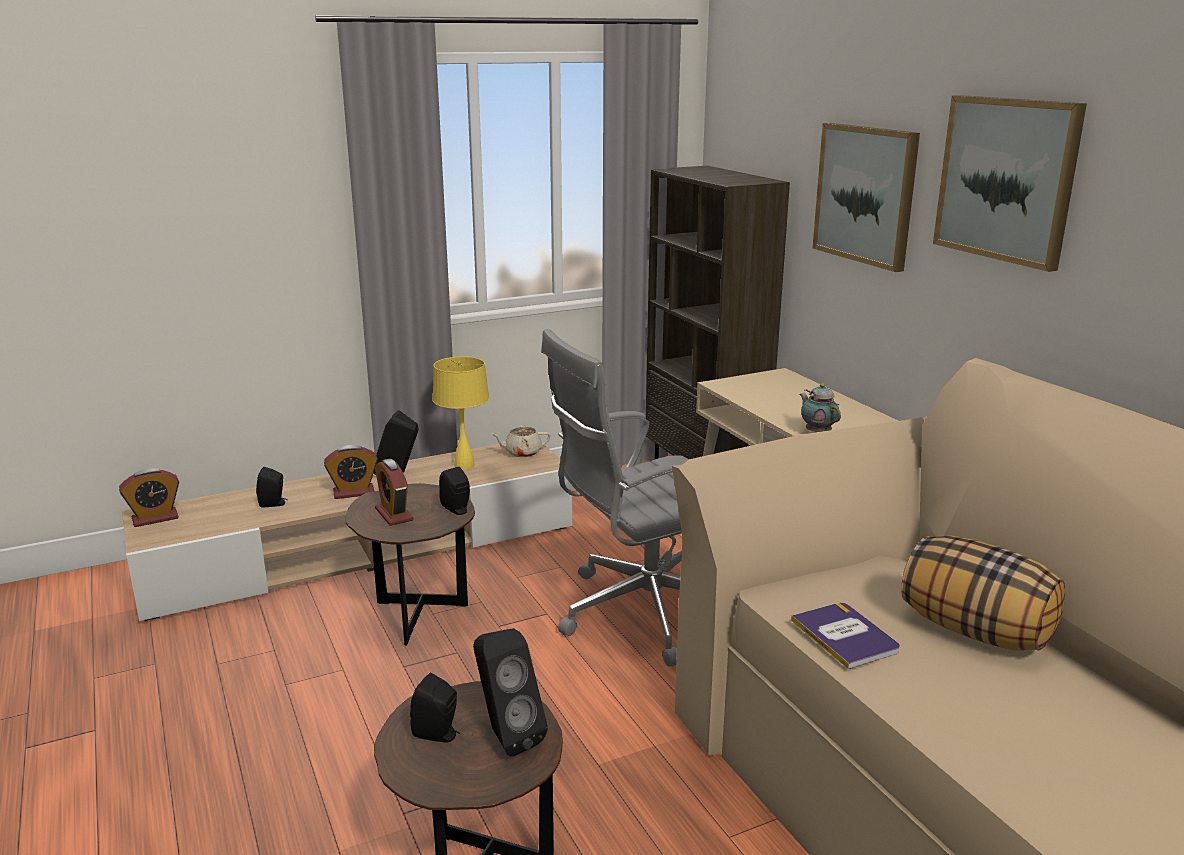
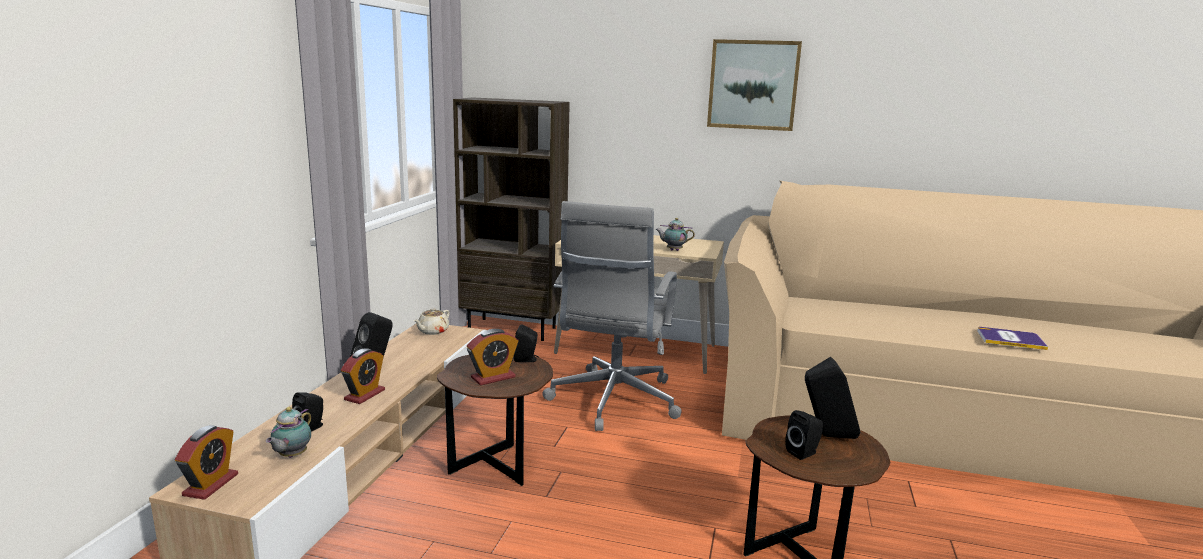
camera: 50 degrees left, 5 degrees down
alarm clock [375,459,413,526] -> alarm clock turned 45 degrees counterclockwise [467,329,518,386]
yellow table lamp [433,356,489,470] -> none
book [791,603,900,669] -> book moved to [977,327,1048,350]
picture [813,123,920,272] -> none
pillow [901,536,1065,651] -> none
none -> teapot [266,407,311,458]

